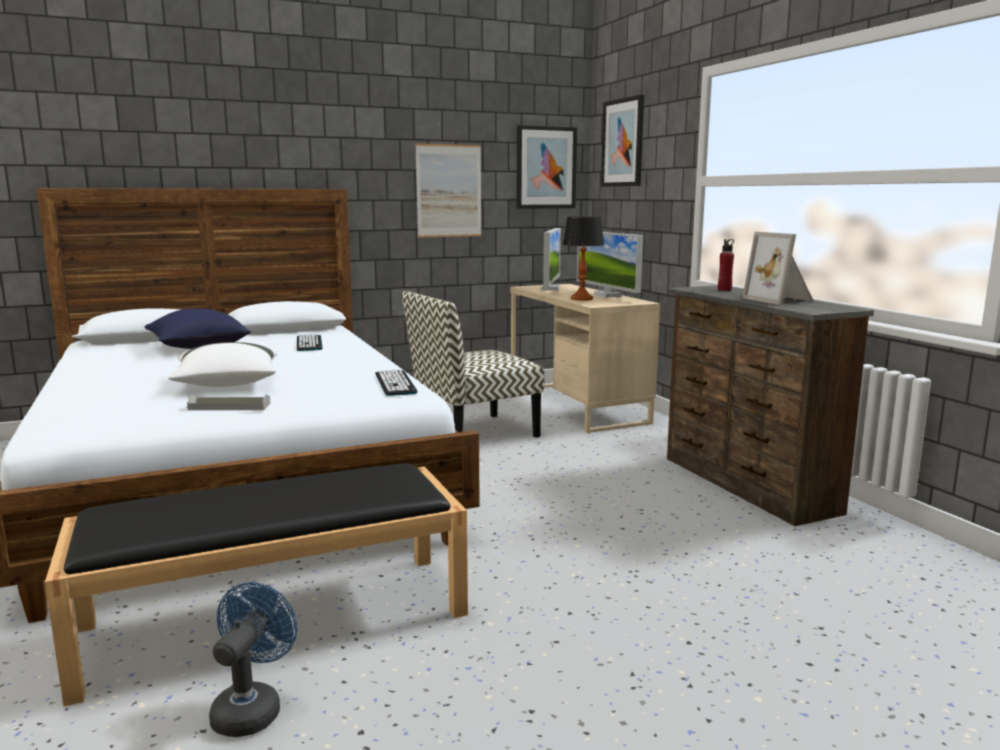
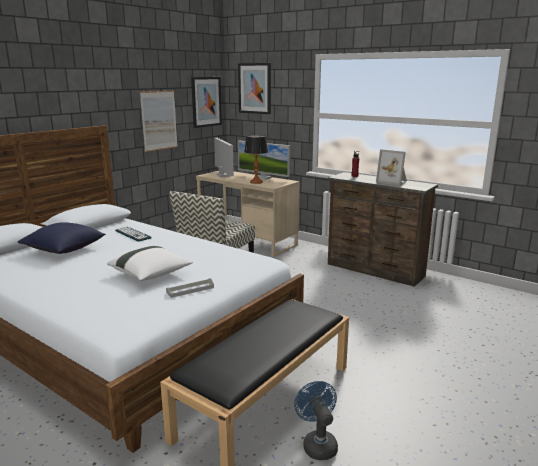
camera: 30 degrees left, 5 degrees up
keyboard [375,369,417,396] -> none

